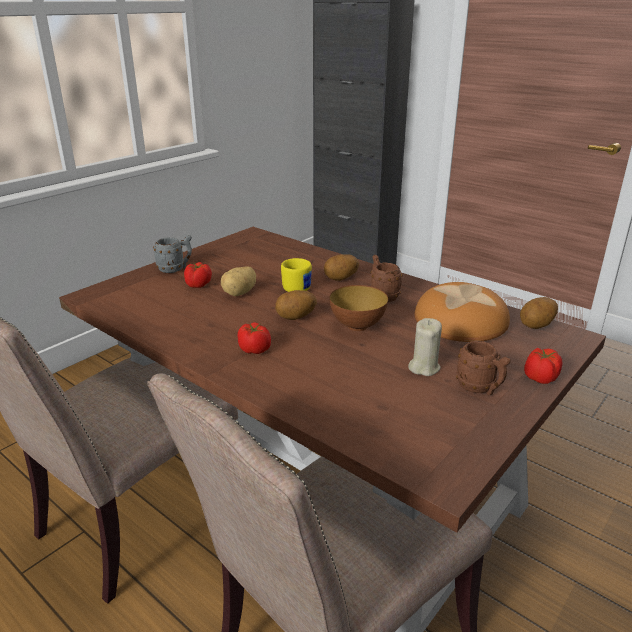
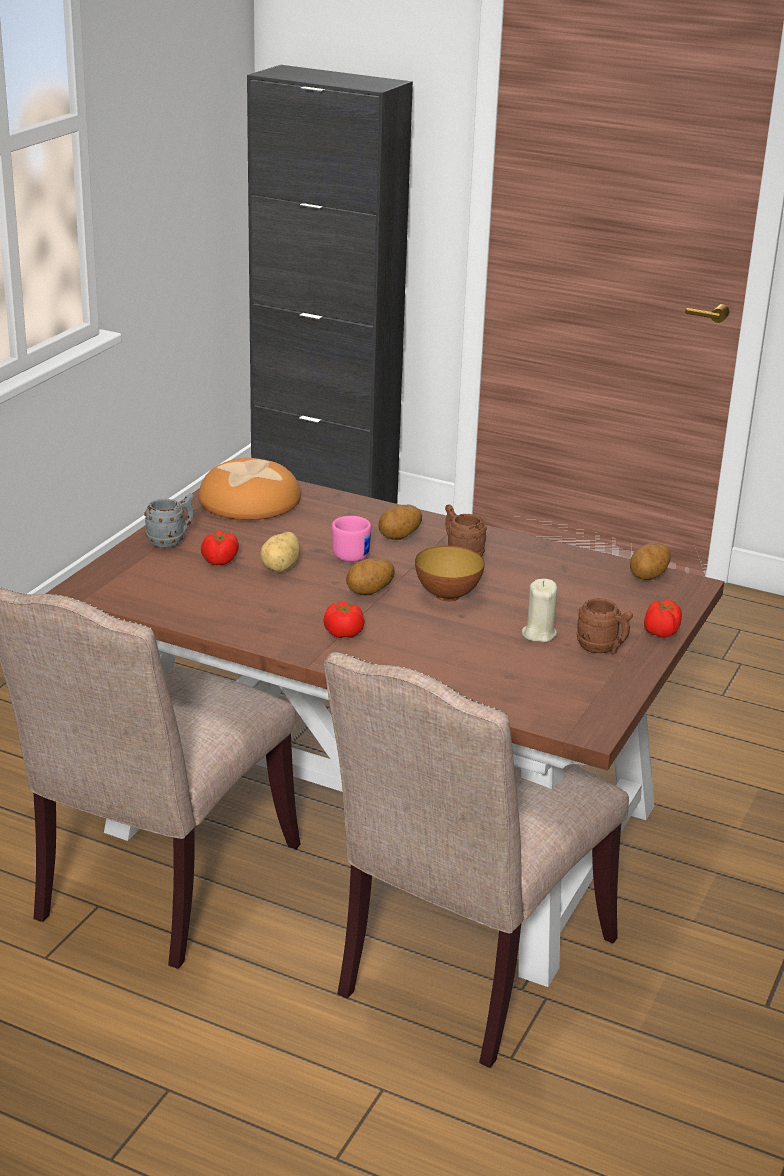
camera: 15 degrees left, 0 degrees up
yellow mug [281,258,312,292] -> pink mug [332,516,371,562]
bread [415,282,510,342] -> bread moved to [199,458,301,520]

